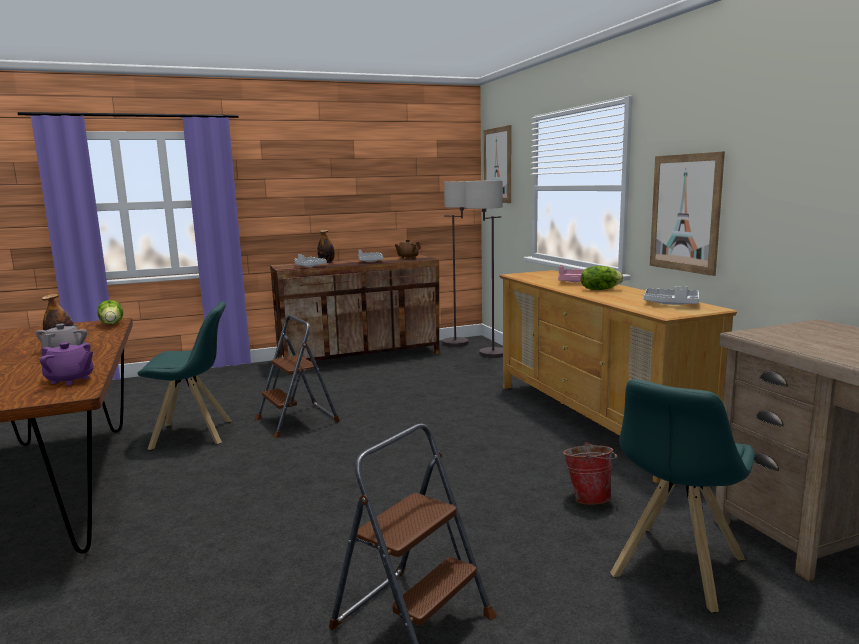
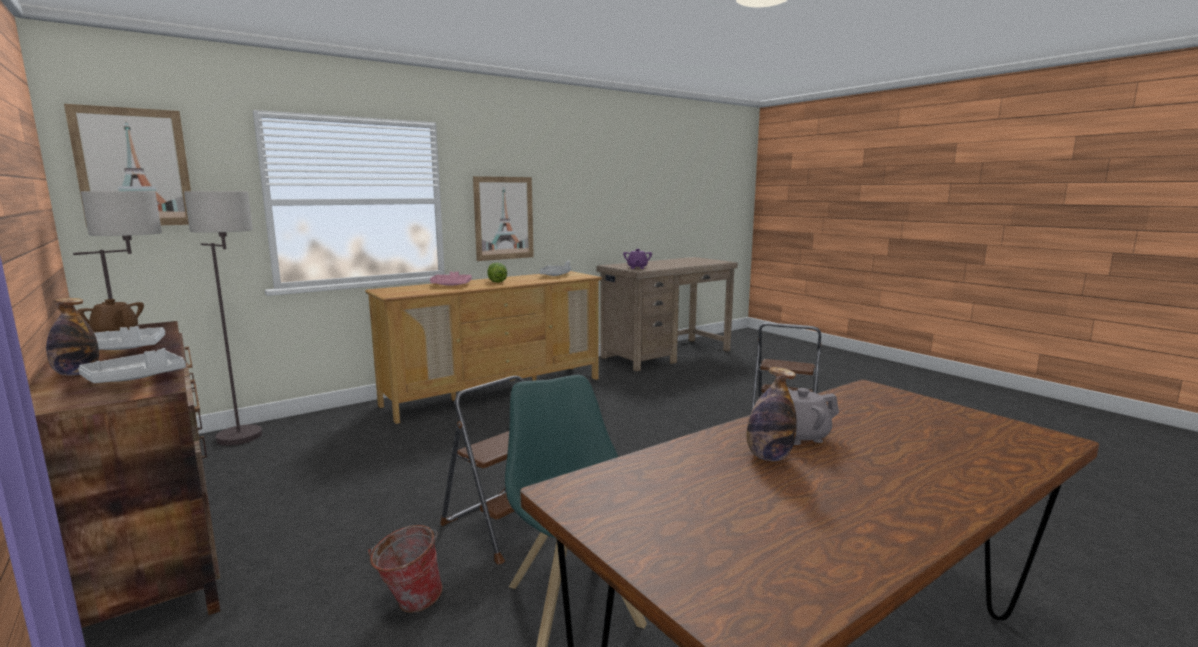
camera: 105 degrees left, 0 degrees up
purple teapot [40,342,94,385] -> purple teapot moved to [623,249,652,269]
lettuce [97,300,123,325] -> none
bucket [563,442,617,505] -> bucket moved to [368,525,443,613]
turquoise chair [610,379,755,613] -> none

